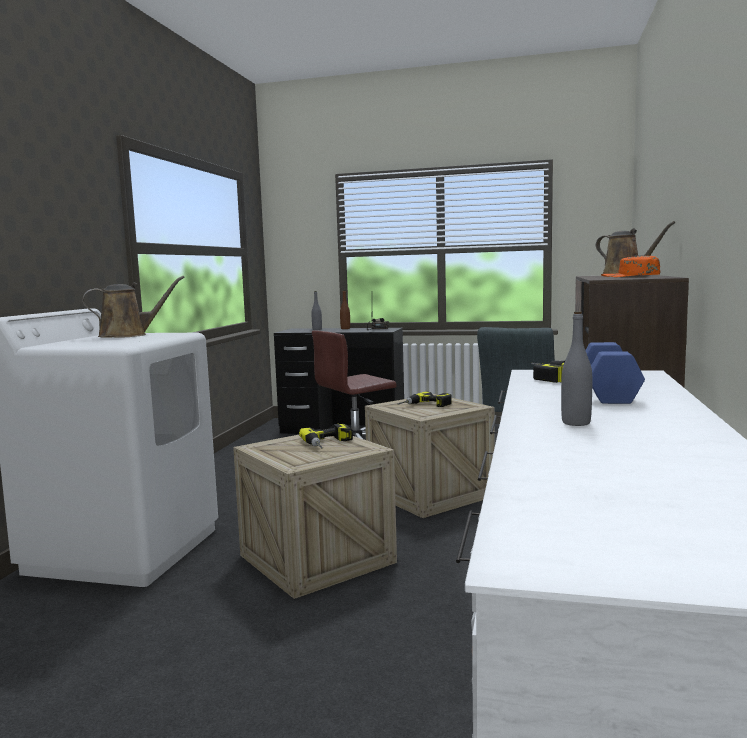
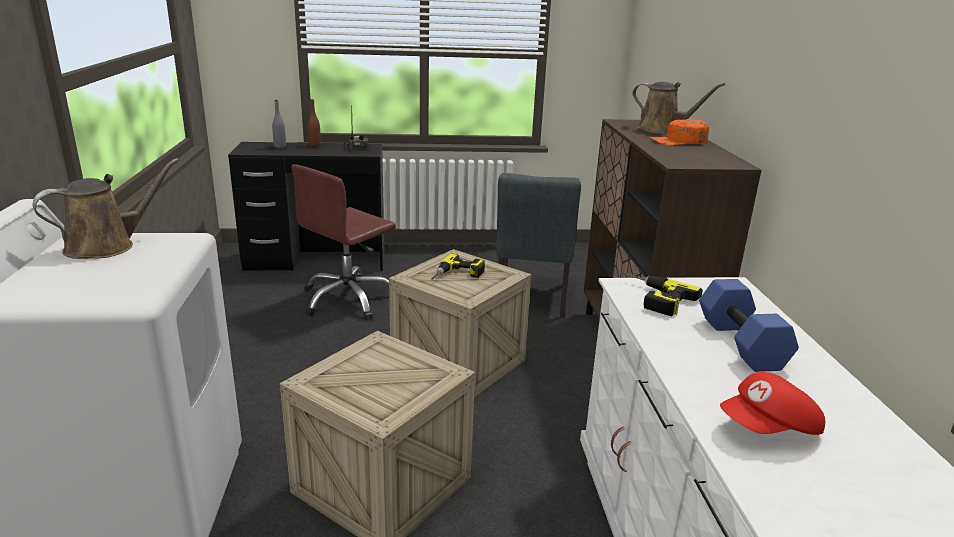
camera: 20 degrees left, 15 degrees up
power drill [299,424,353,449] -> none
grey bottle [561,311,592,426] -> red cap [720,372,825,435]

